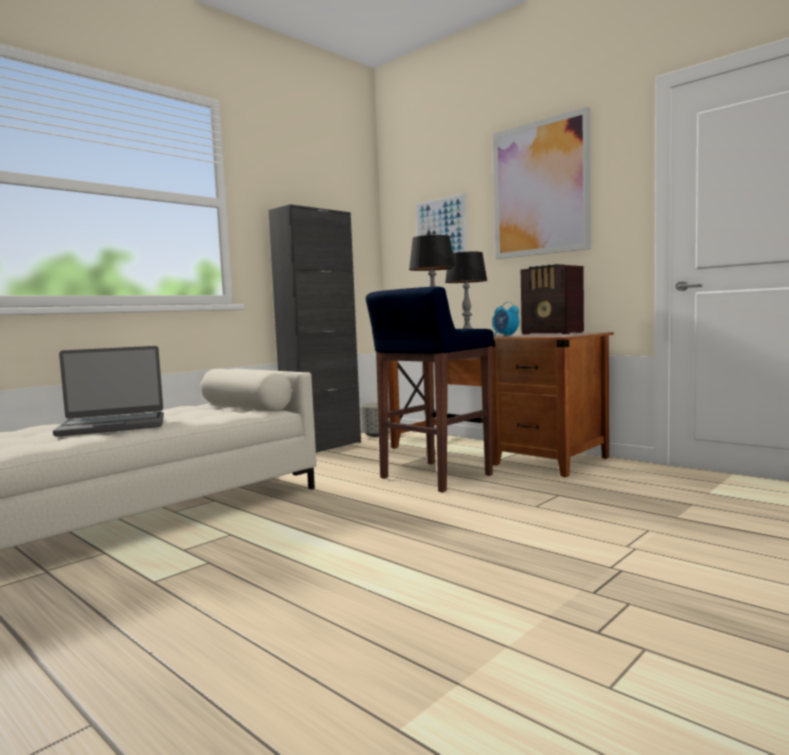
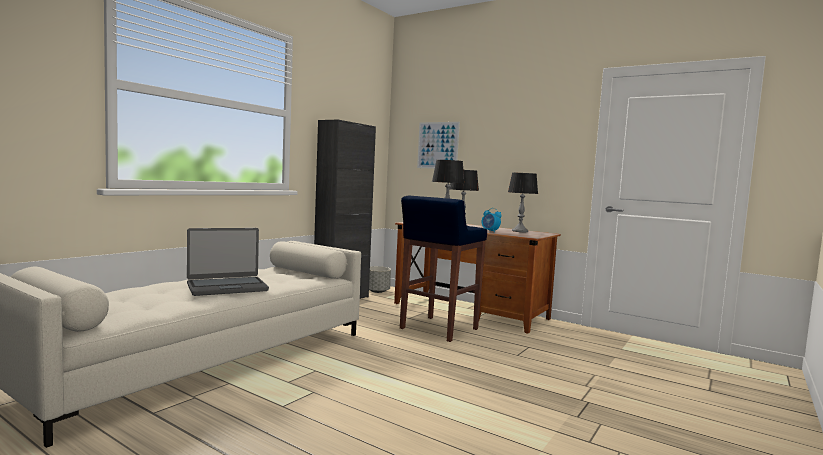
camera: 10 degrees left, 0 degrees up
picture [493,107,591,259] -> none
radio [521,264,584,334] -> table lamp [508,173,538,232]

